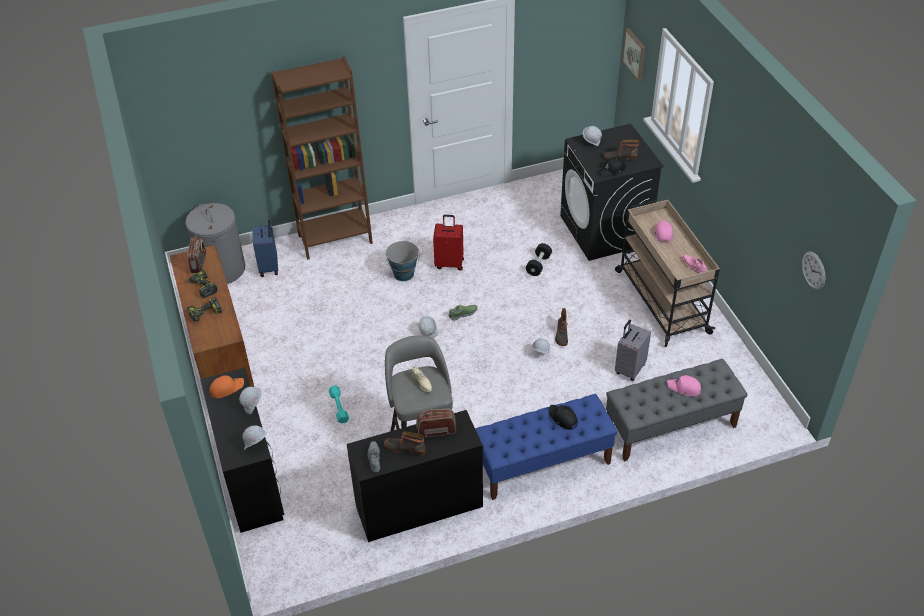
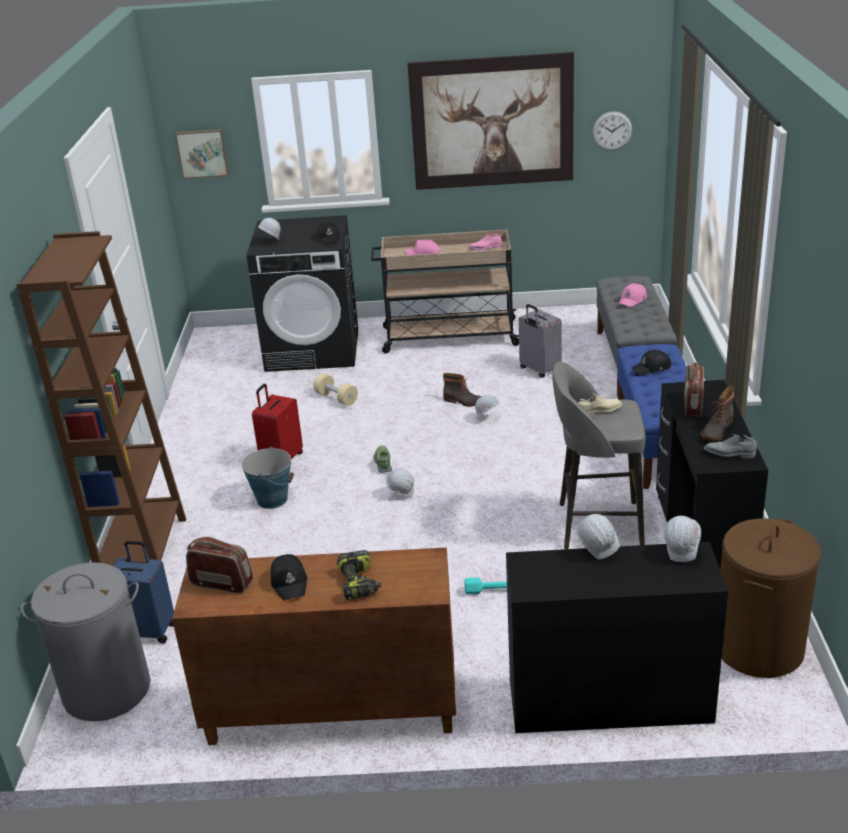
camera: 70 degrees left, 15 degrees down
power drill [188,270,218,298] -> black cap [271,554,307,600]
orange cap [209,375,244,399] -> none
black dumbbell [526,243,552,276] -> beige dumbbell [313,373,358,406]
boot [604,140,639,160] -> none
none -> picture [408,52,574,190]
none -> brown laundry basket [720,518,821,678]

